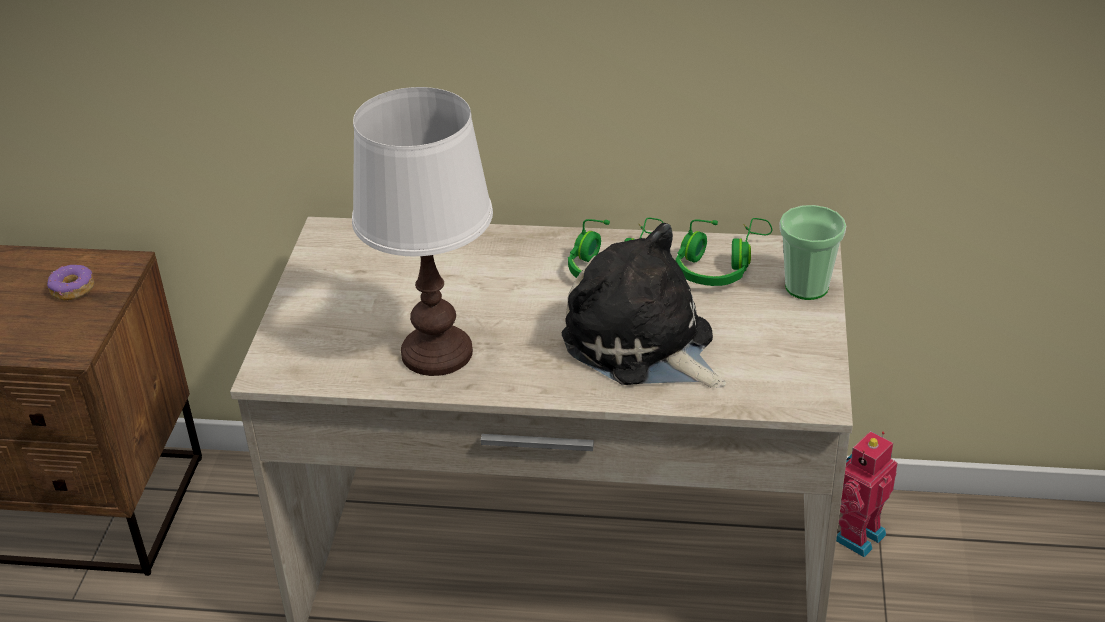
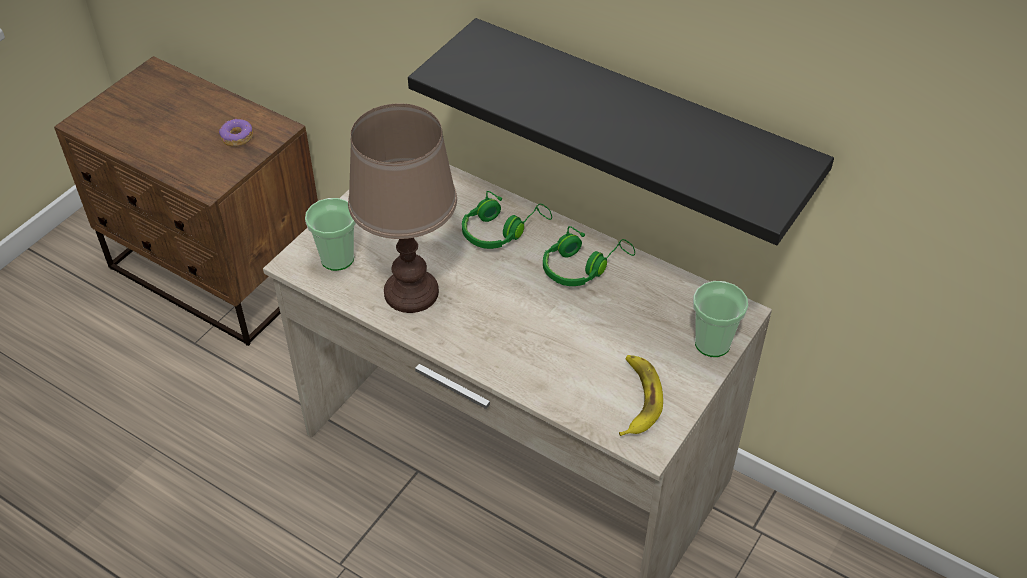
camera: 25 degrees right, 10 degrees up
white table lamp [352,87,493,376] -> brown table lamp [348,103,457,313]
plush toy [562,223,726,388] -> none
green headphones [676,218,772,286] -> green headphones moved to [462,191,552,249]
toy robot [836,431,898,557] -> none
none -> cup [305,198,356,271]
none -> black shelf [408,18,834,245]
none -> banana [619,355,663,436]

